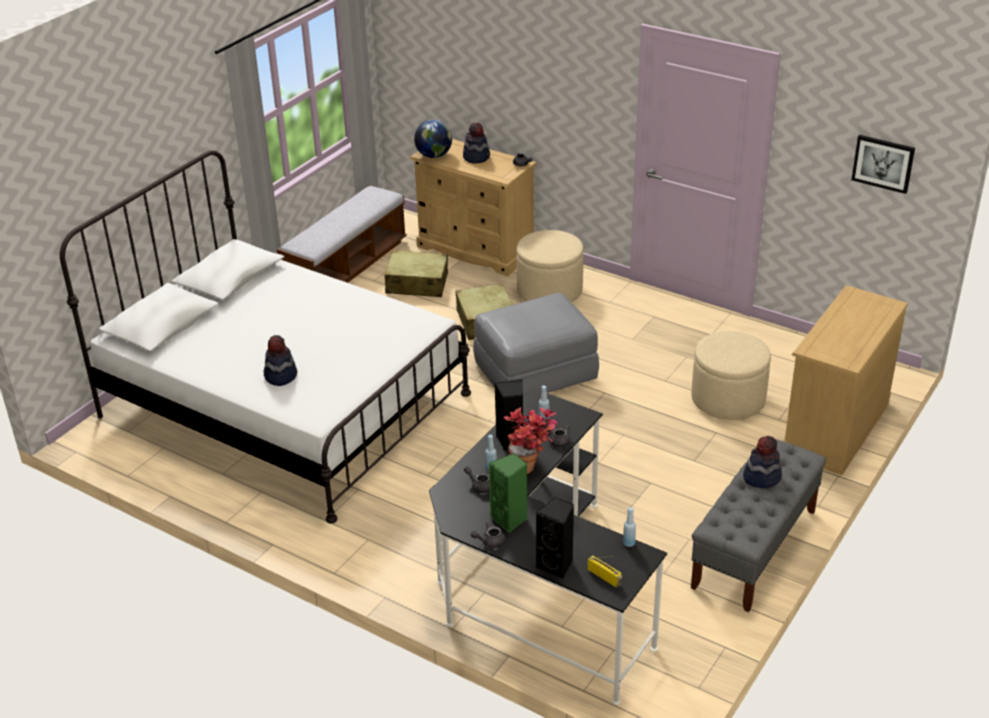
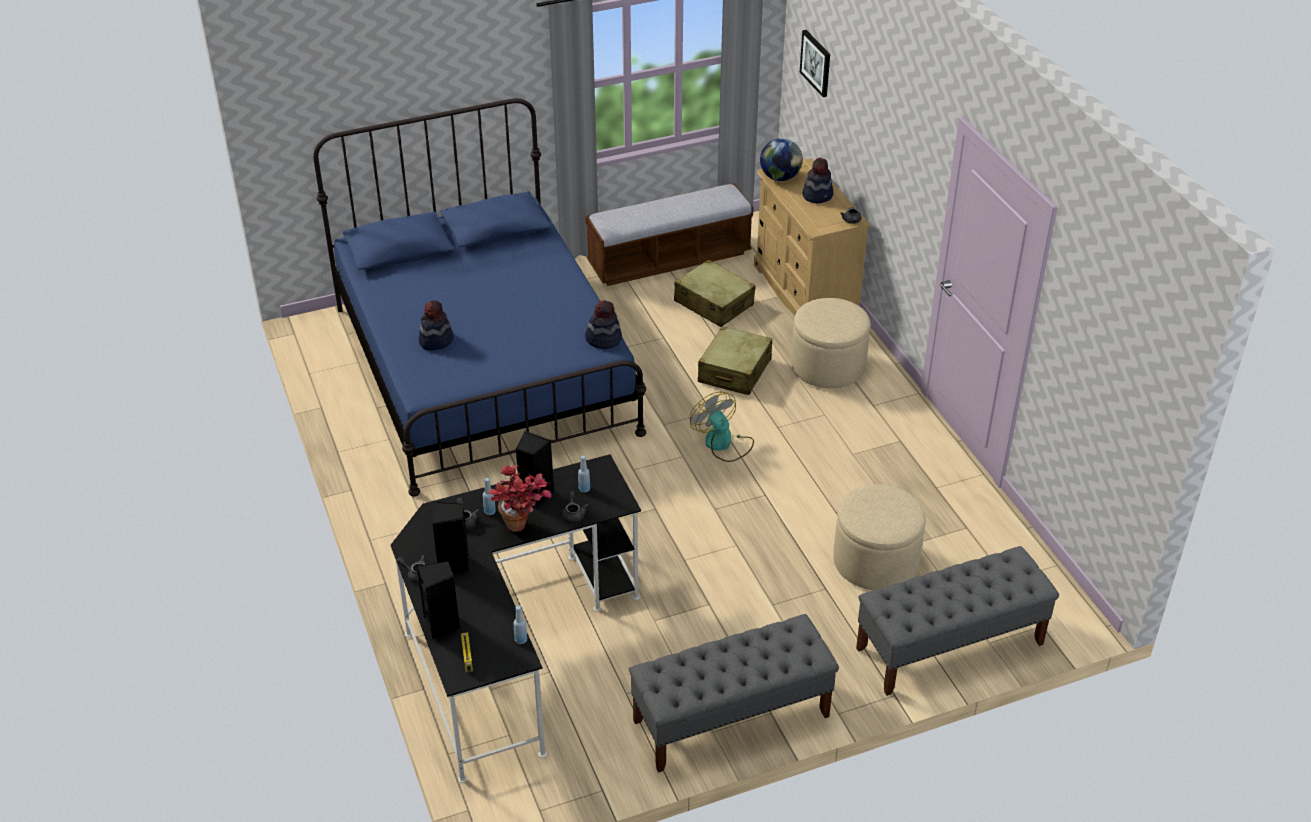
camera: 35 degrees right, 5 degrees up
white bed [60,150,471,523] -> blue bed [313,98,646,496]
grey ottoman [473,293,599,397] -> fan [690,392,754,462]
green speaker [489,453,528,533] -> black speaker [432,501,469,574]
hat [743,436,782,488] -> hat moved to [585,300,622,349]
beige dresser [783,285,908,475] -> grey bench [856,546,1059,696]
picture [851,135,915,194] -> picture moved to [800,30,830,97]

